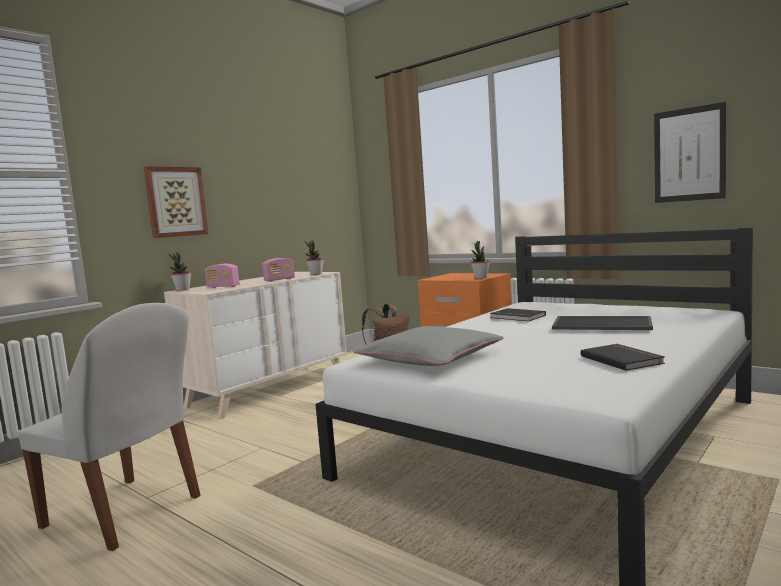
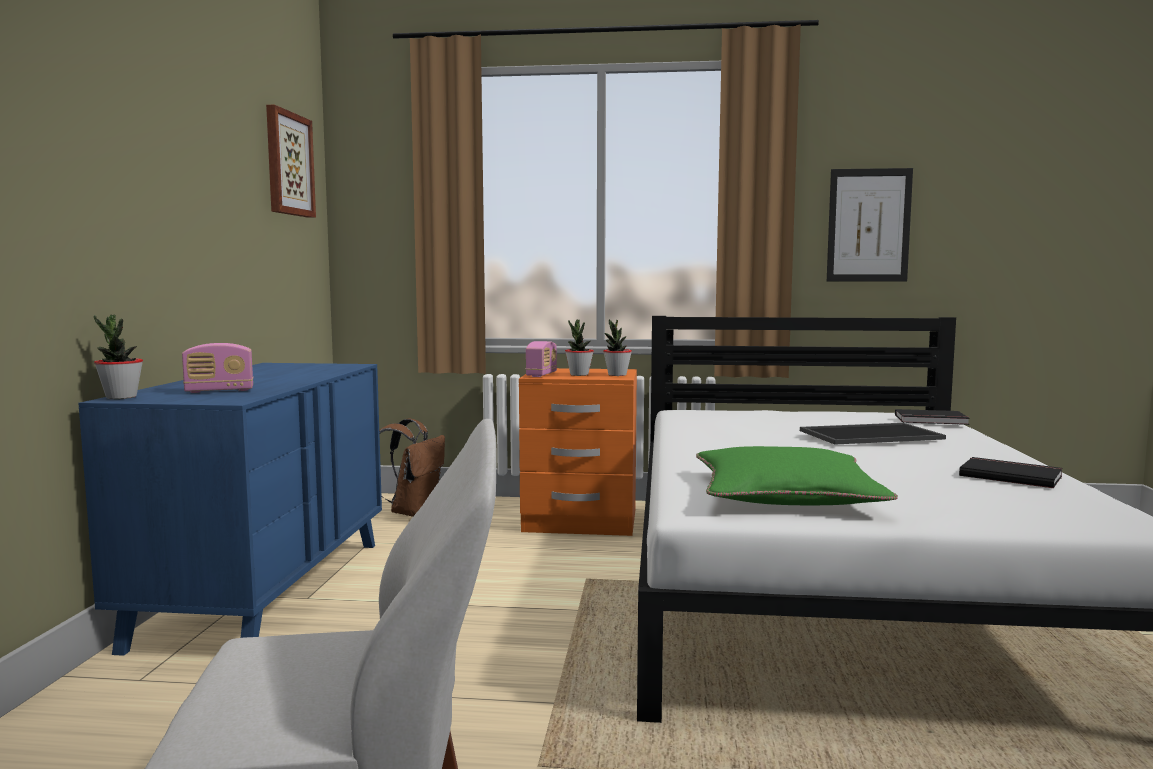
camera: 35 degrees left, 0 degrees up
picture [144,166,208,238] -> picture moved to [266,105,316,218]
beige dresser [164,272,347,419] -> blue dresser [78,363,382,656]
radio [262,258,295,282] -> radio moved to [526,341,557,377]
potted plant [305,240,324,275] -> potted plant moved to [565,320,594,376]
grey pillow [354,326,504,366] -> green pillow [696,446,898,505]
black book [490,308,546,321] -> black book moved to [895,409,970,425]

